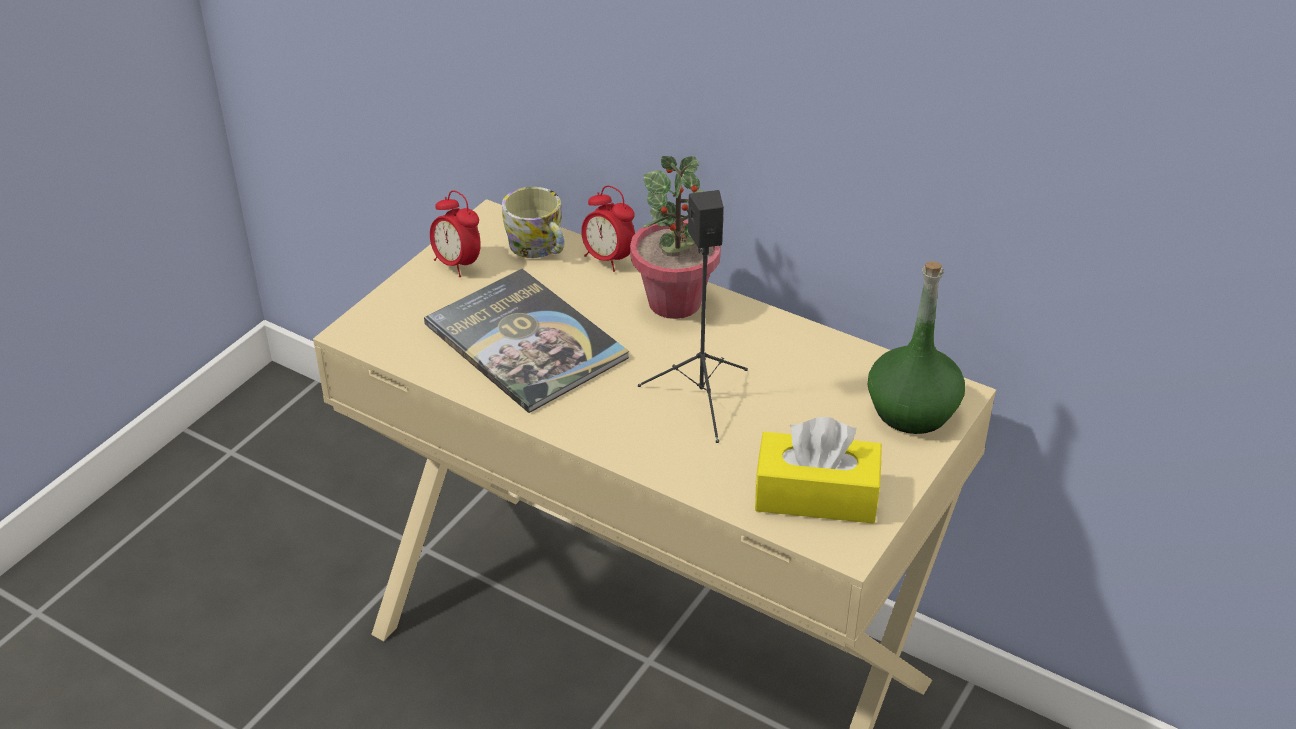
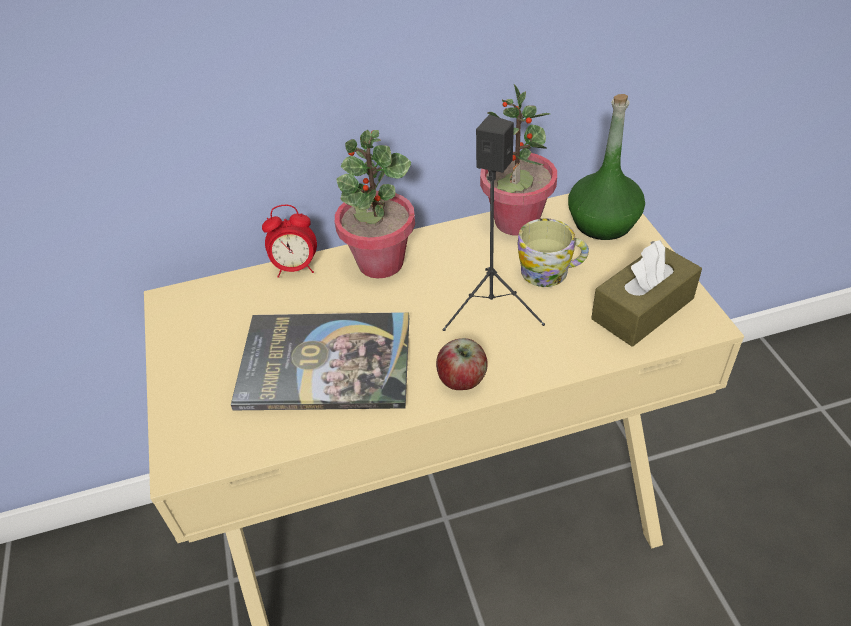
camera: 45 degrees left, 5 degrees up
alarm clock [430,190,481,277] -> none
mug [502,187,564,258] -> mug moved to [518,219,589,287]
yellow tissue box [755,417,882,524] -> brown tissue box [591,240,702,347]
none -> apple [436,338,488,390]
none -> potted plant [480,84,557,236]

